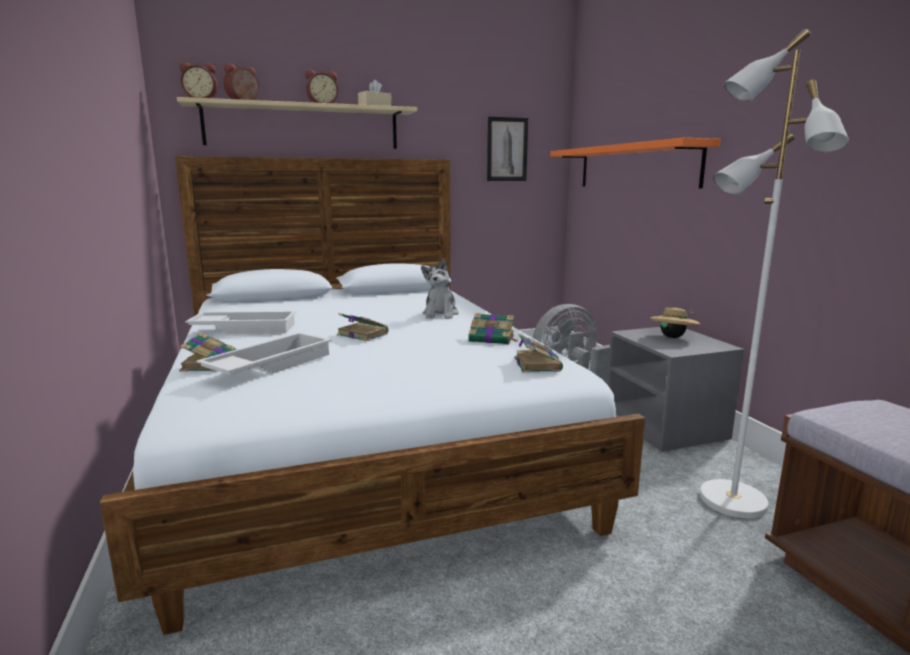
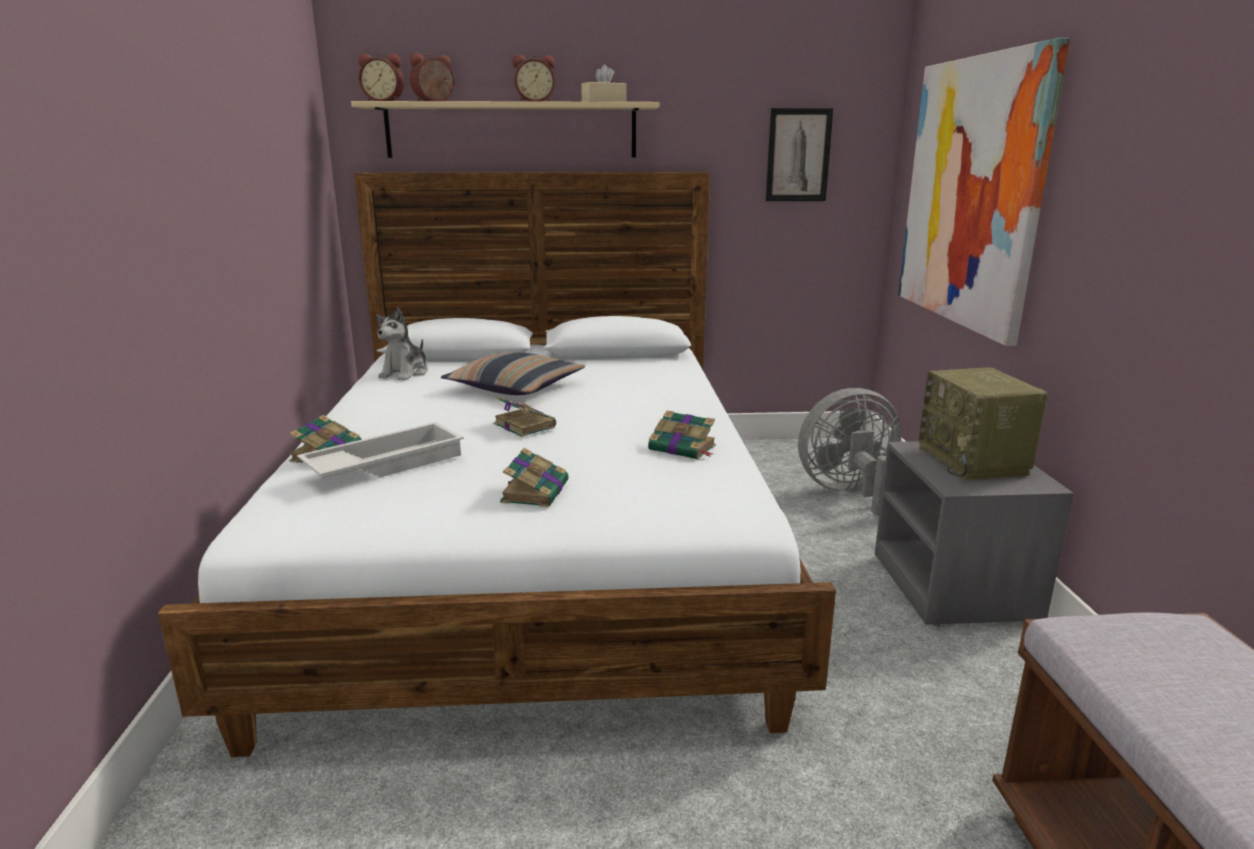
camera: 15 degrees right, 5 degrees up
white tray [185,311,296,334] -> none
plush toy [421,258,459,319] -> plush toy moved to [376,307,428,381]
book [514,334,563,372] -> book moved to [500,448,569,507]
orange shelf [550,138,721,188] -> picture [898,38,1070,346]
beige hat [650,308,700,338] -> radio [918,368,1048,480]
white floor lamp [700,29,849,518] -> none
none -> pillow [441,352,585,395]

